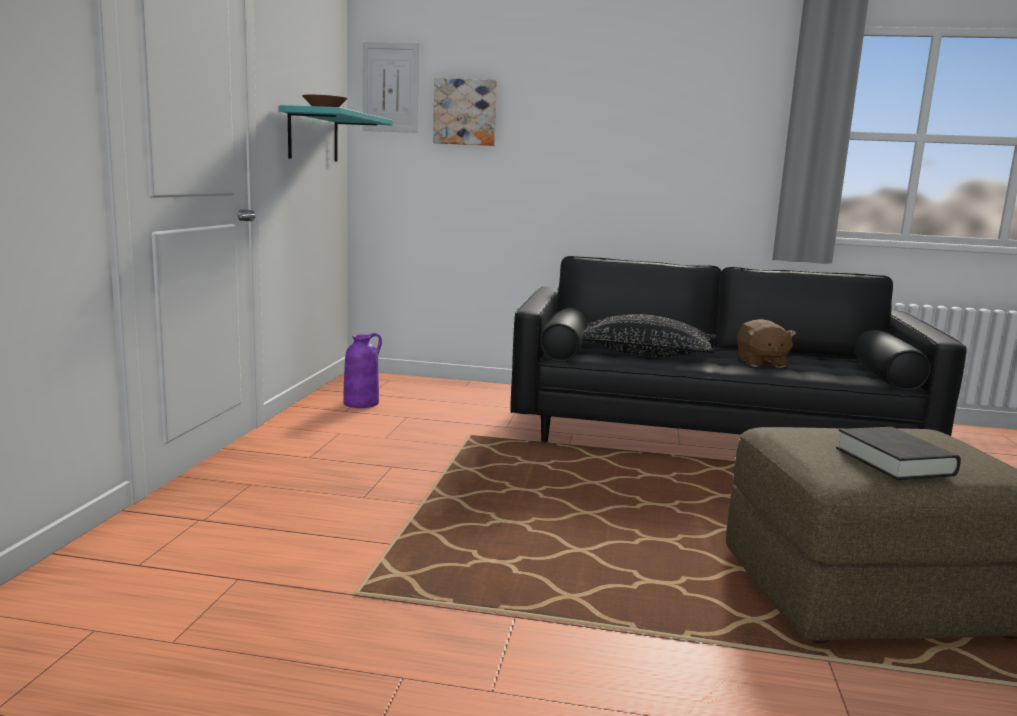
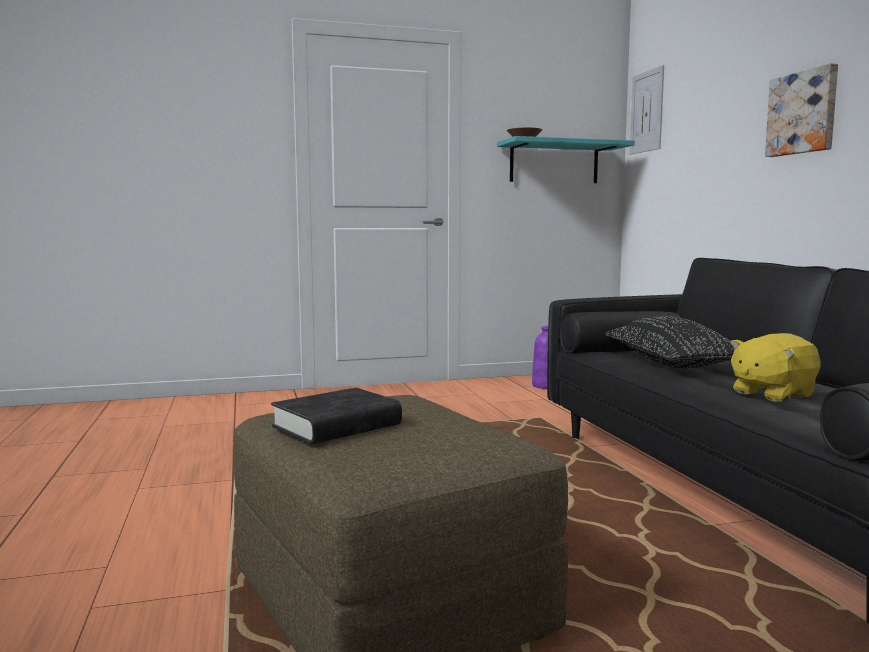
camera: 65 degrees right, 5 degrees down
picture [433,78,497,146] -> picture moved to [765,63,838,157]
brown plush toy [737,319,796,368] -> yellow plush toy [730,333,821,402]

